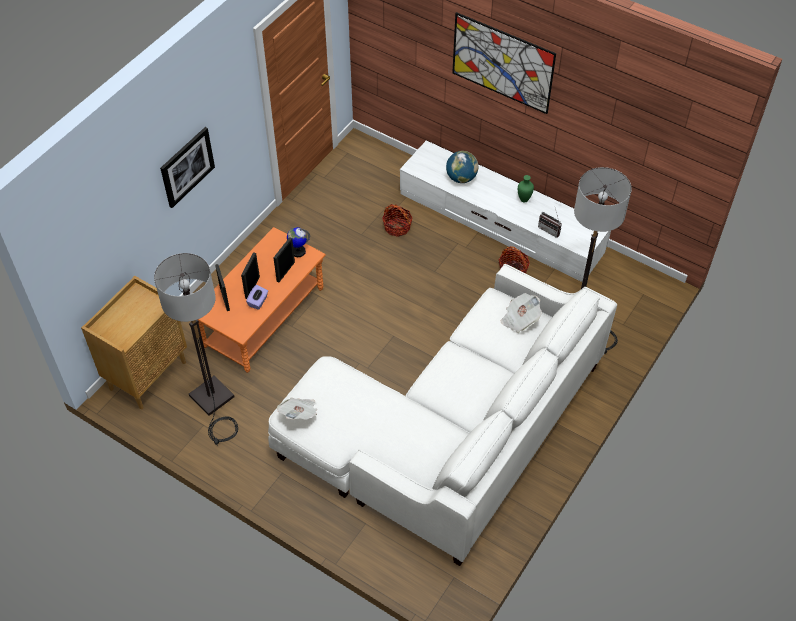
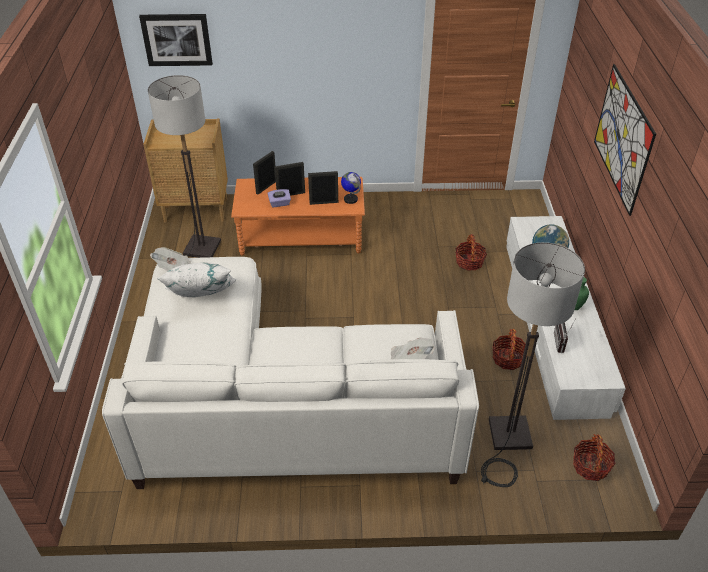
camera: 55 degrees right, 10 degrees down
picture [160,127,215,208] -> picture moved to [139,14,213,66]
none -> white pillow [156,263,236,297]
none -> basket [573,434,615,481]

